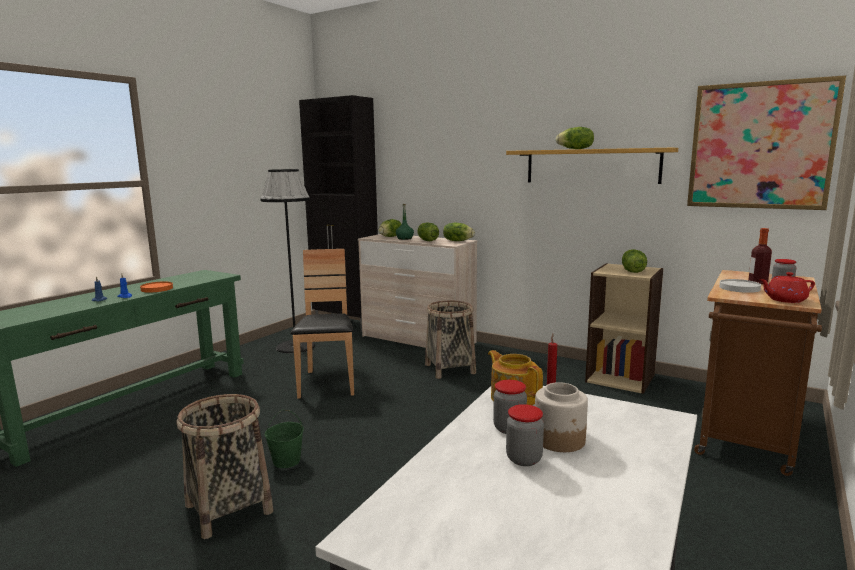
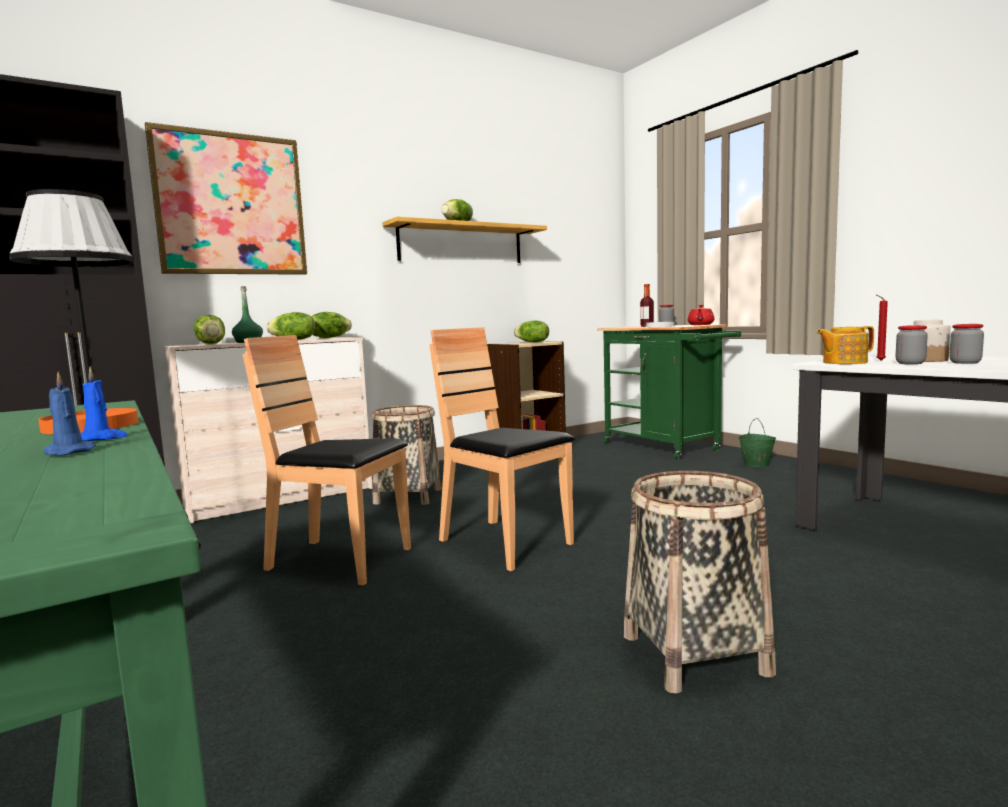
camera: 65 degrees left, 5 degrees down
green bucket [265,409,304,468] -> green bucket moved to [739,418,776,467]
picture [687,75,846,210] -> picture moved to [145,122,307,275]
brown cart [694,270,822,476] -> green cart [597,324,741,460]
none -> brown chair [429,327,575,571]

